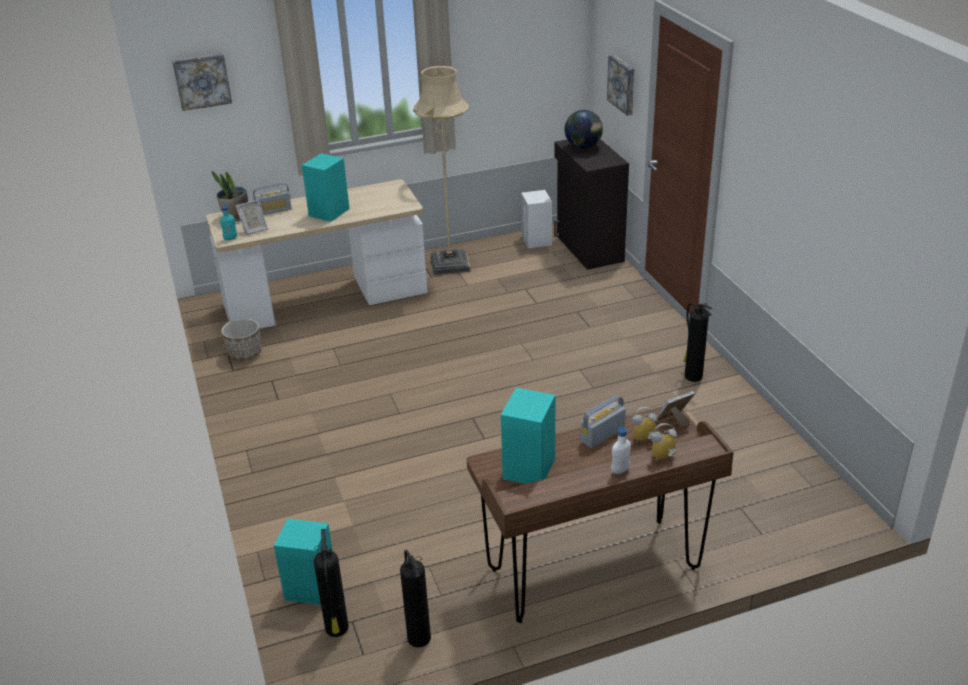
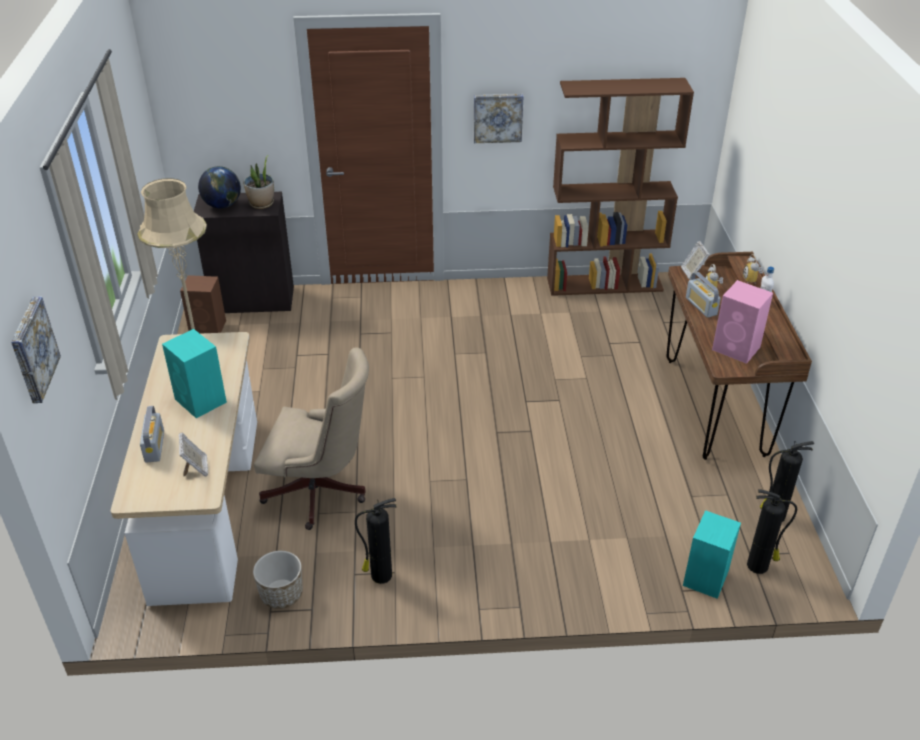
camera: 75 degrees left, 5 degrees up
potted plant [212,171,248,221] -> potted plant moved to [243,155,274,209]
turquoise bottle [220,205,237,240] -> none
turquoise speaker [501,388,555,484] -> pink speaker [712,280,773,364]
white speaker [521,190,552,248] -> brown speaker [180,275,226,334]
picture [607,54,634,116] -> picture moved to [474,94,523,143]
fire extinguisher [683,303,712,382] -> fire extinguisher moved to [355,498,397,584]
none -> beige office chair [254,347,369,530]
none -> brown bookcase [547,78,694,296]

